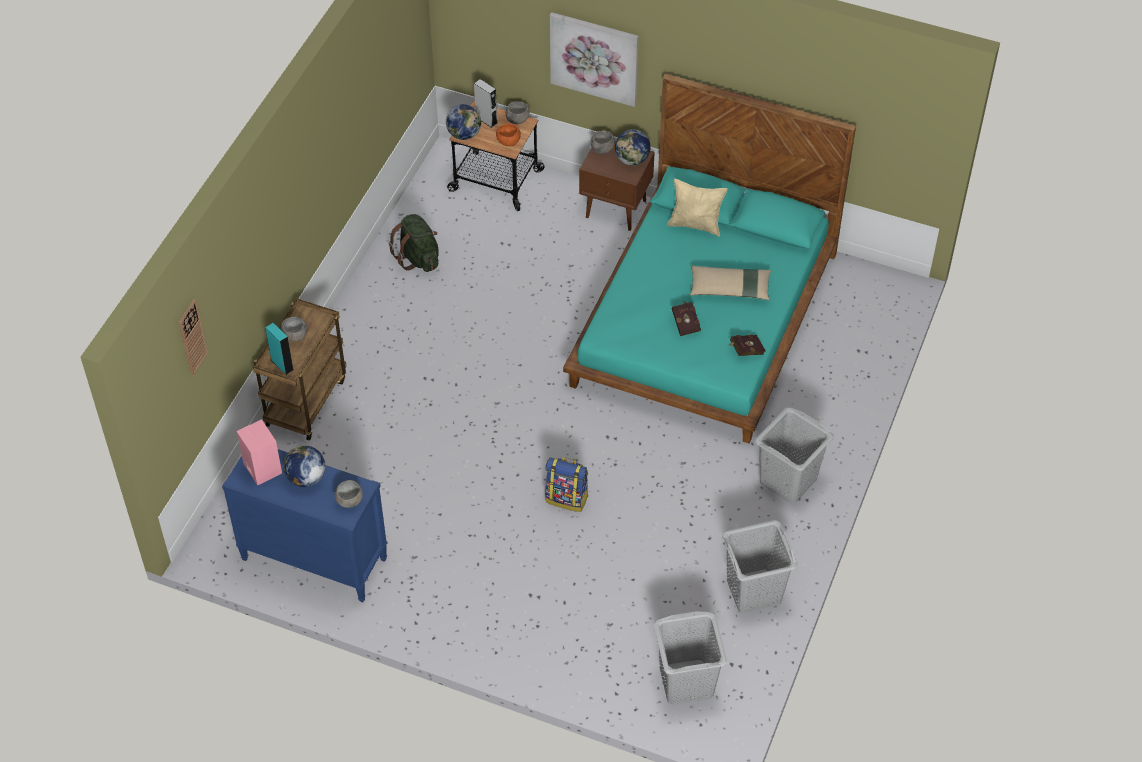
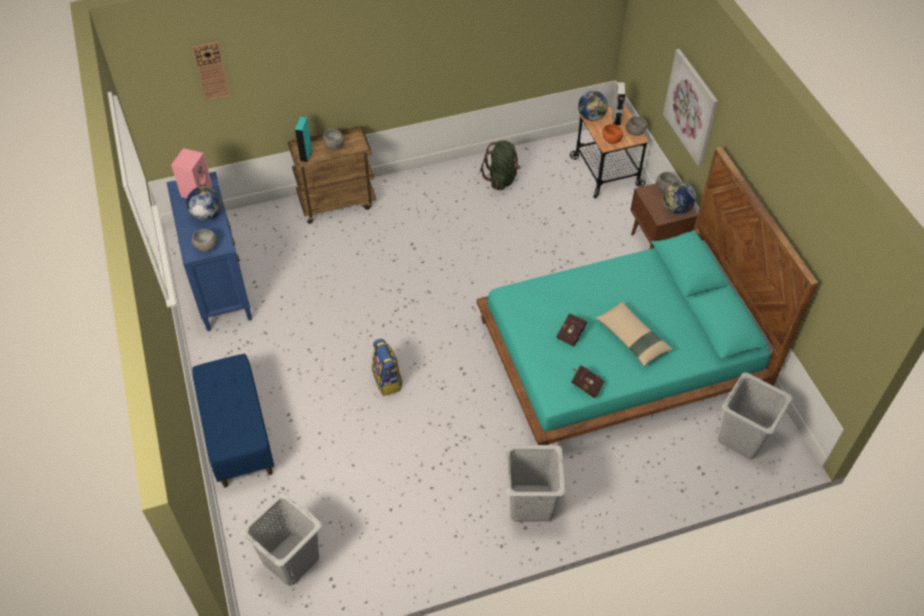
camera: 50 degrees right, 0 degrees up
beige pillow [667,178,727,236] -> none
grey laundry basket [722,520,798,613] -> grey laundry basket moved to [718,373,793,459]
none -> blue bench [192,354,274,487]

